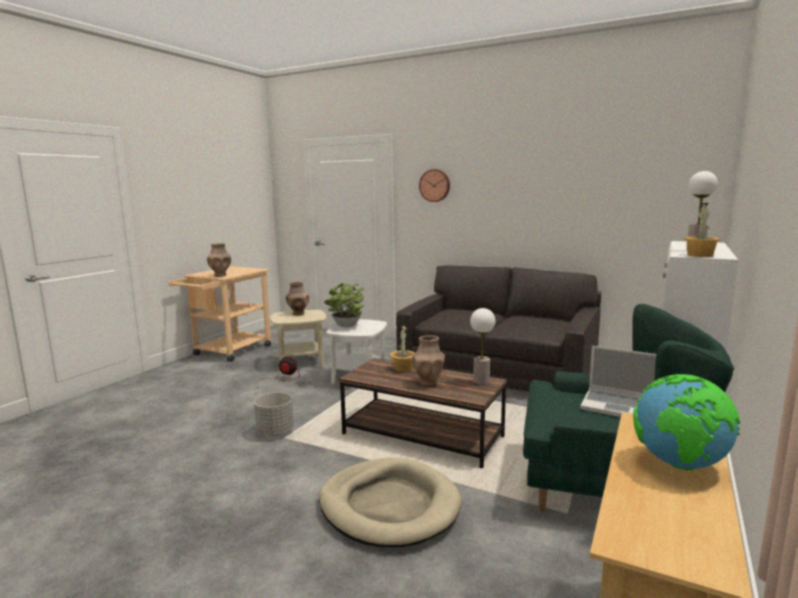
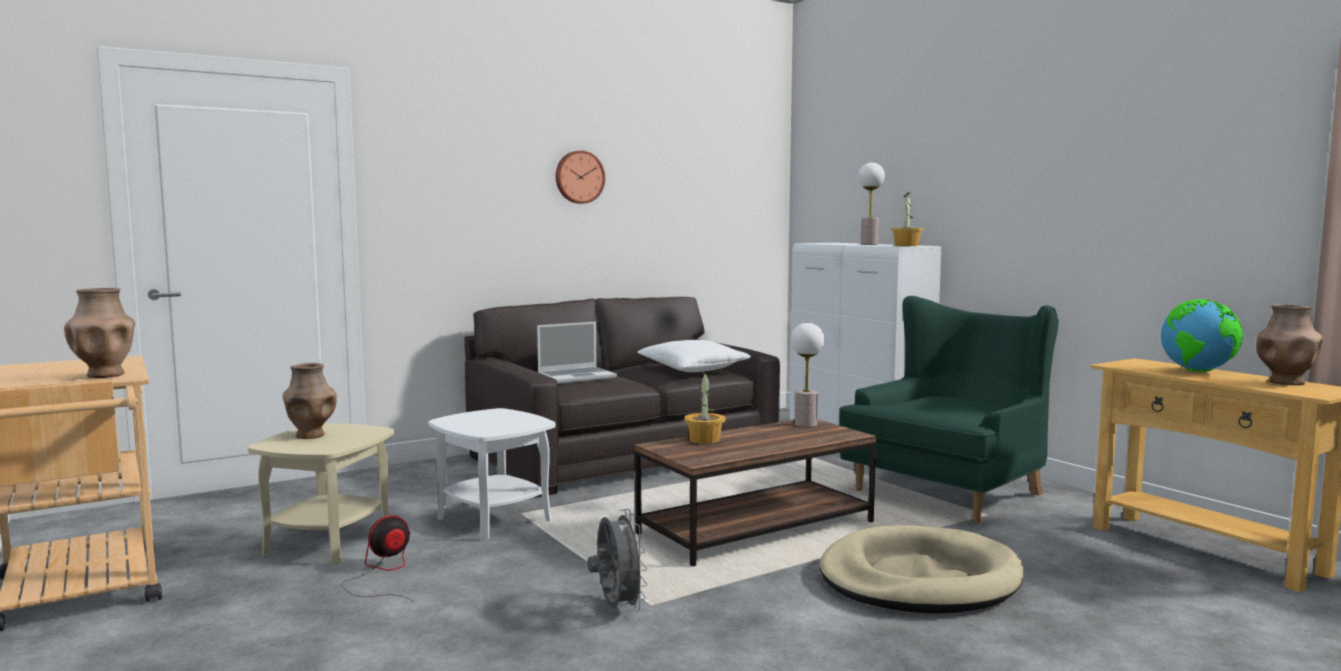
camera: 60 degrees left, 5 degrees down
grey planter [254,392,294,436] -> grey fan [587,509,648,612]
potted plant [324,283,365,327] -> none
brown vase [412,335,445,387] -> brown vase moved to [1256,304,1323,385]
wall clock [419,169,450,202] -> wall clock moved to [556,150,605,204]
laptop [580,346,657,417] -> laptop moved to [537,322,617,384]
none -> white pillow [637,340,751,372]

